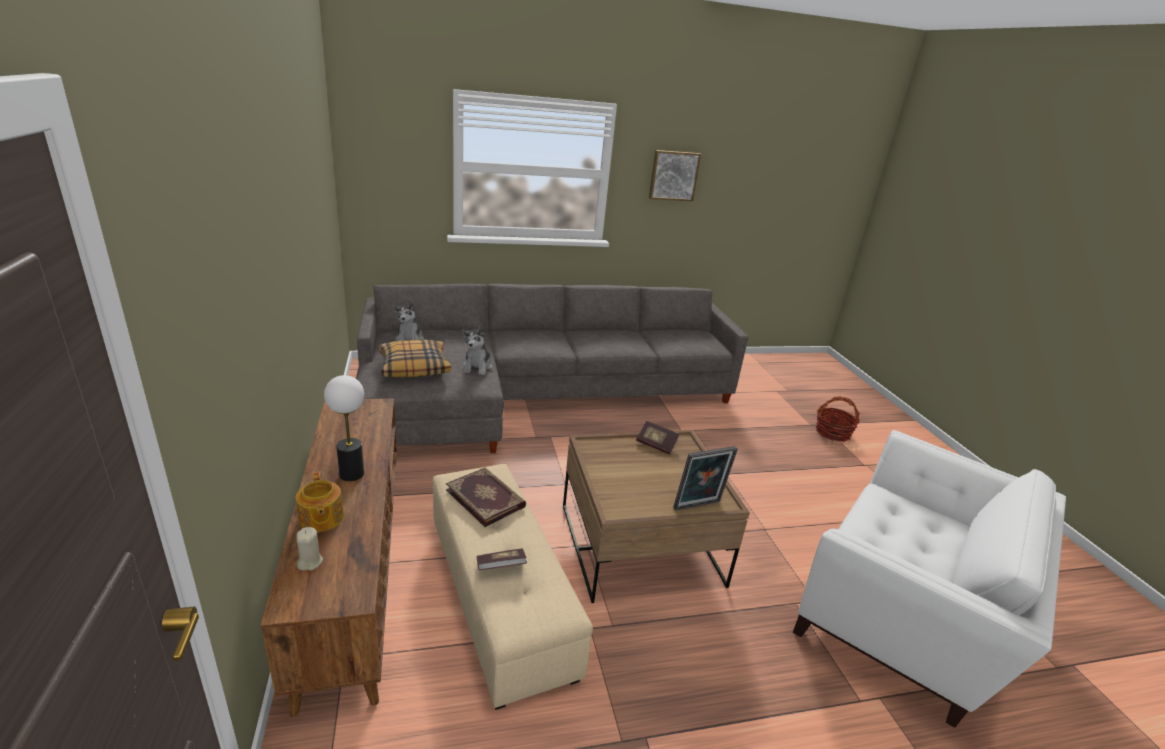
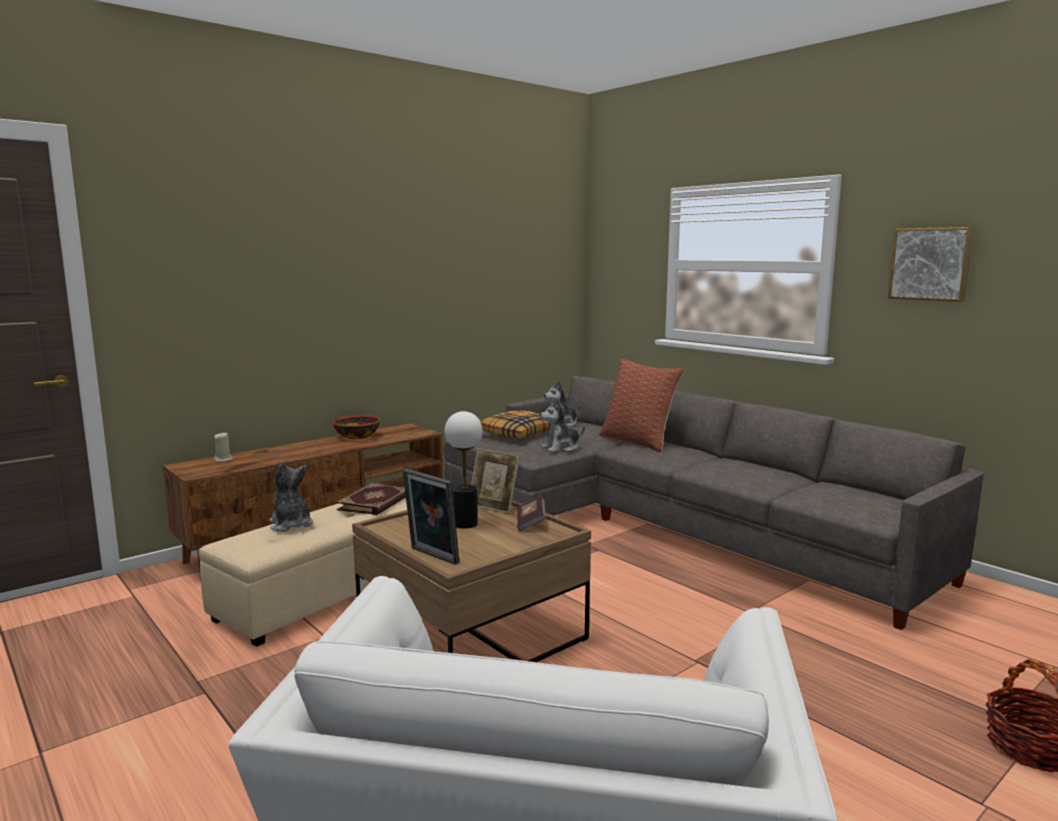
camera: 65 degrees right, 15 degrees down
teapot [296,472,344,533] -> none
table lamp [324,375,364,481] -> table lamp moved to [445,411,482,529]
book [477,548,527,570] -> plush toy [270,460,313,532]
none -> bowl [333,415,380,439]
none -> picture frame [471,448,520,514]
none -> pillow [599,359,684,452]

